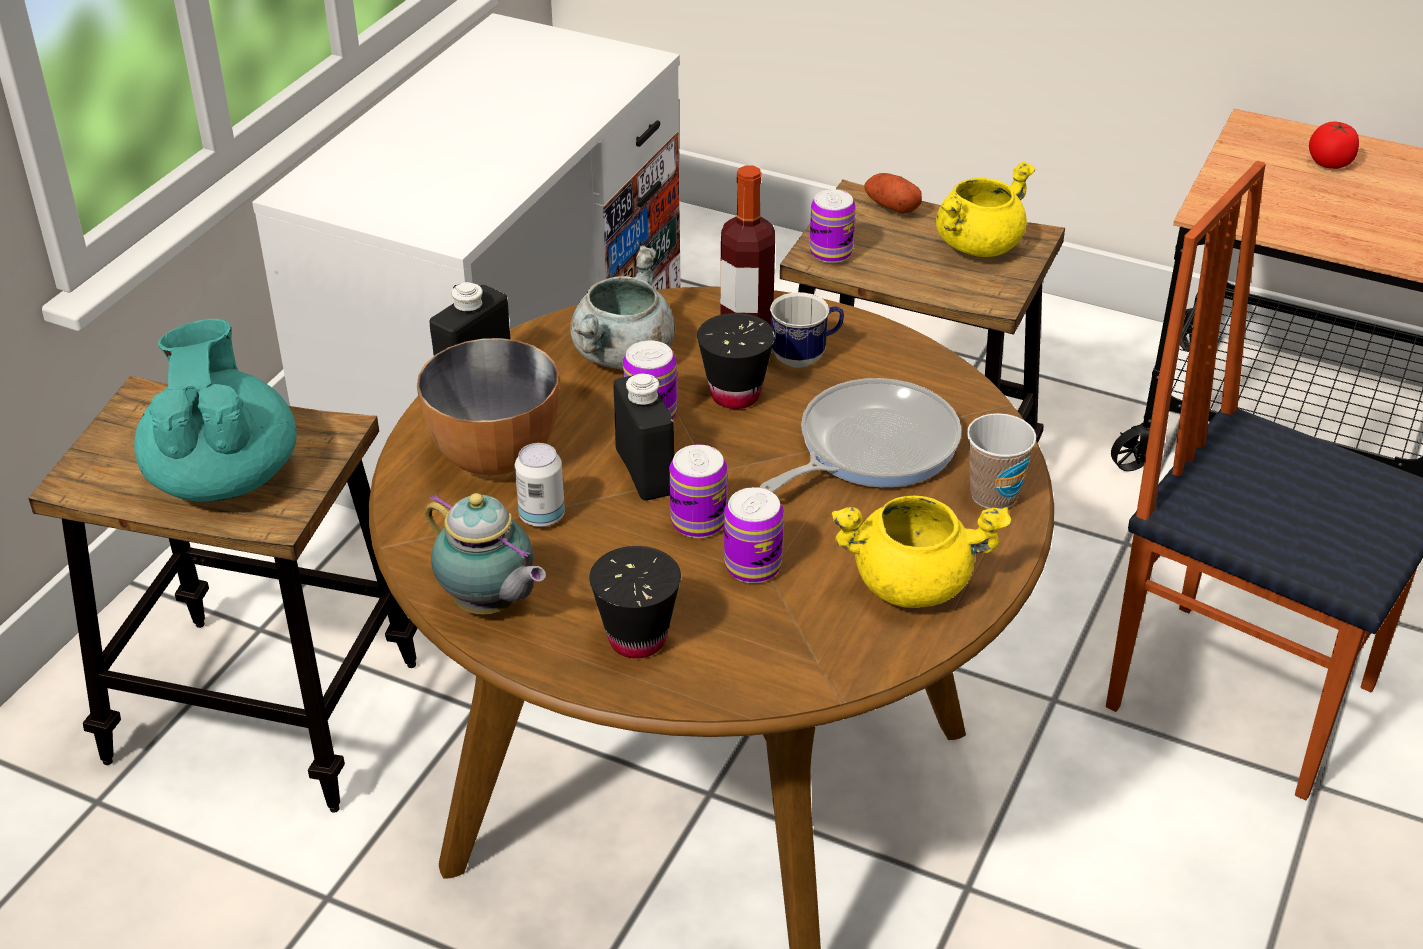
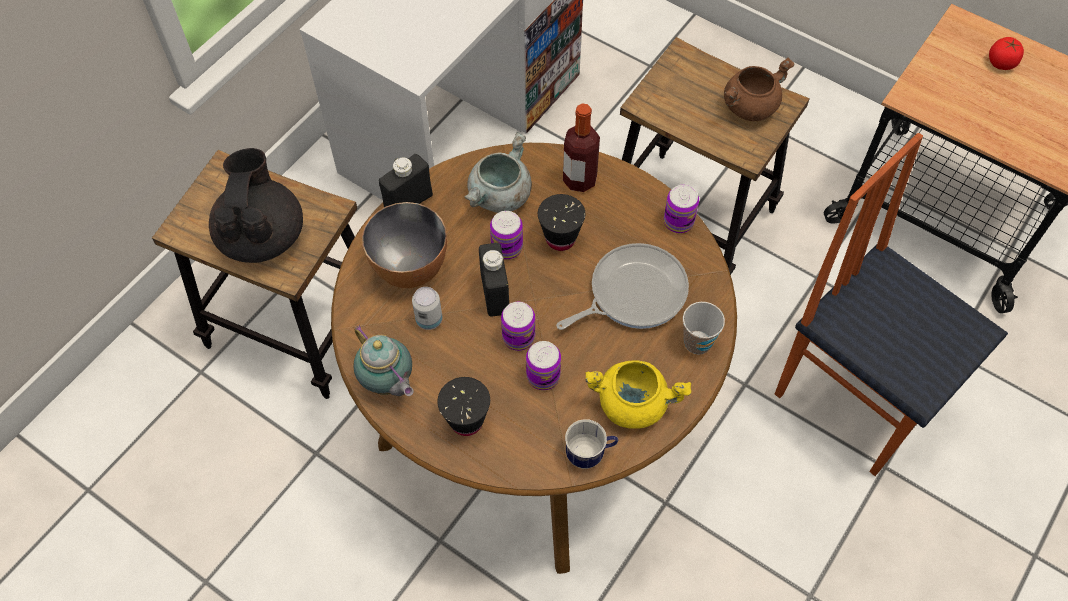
camera: 10 degrees right, 20 degrees up
turquoise teapot [134,319,297,502] -> black teapot [209,148,303,263]
mug [770,292,844,368] -> mug moved to [565,419,619,469]
can [810,189,856,263] -> can moved to [664,185,699,233]
potato [864,173,922,214] -> none
yellow cooking pot [936,161,1035,257] -> brown cooking pot [724,57,795,121]

